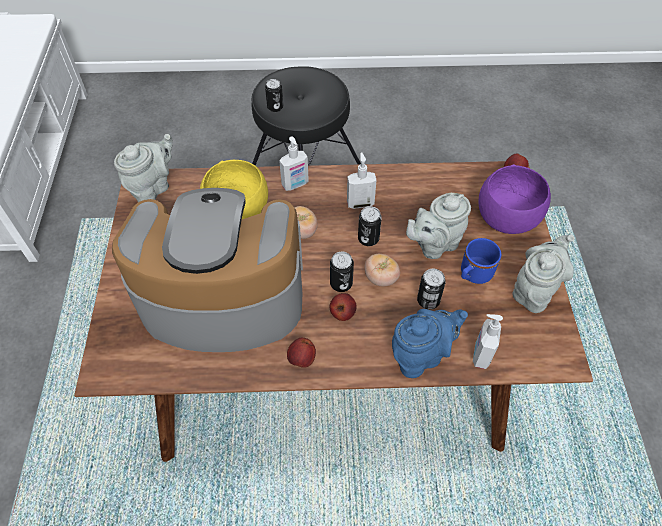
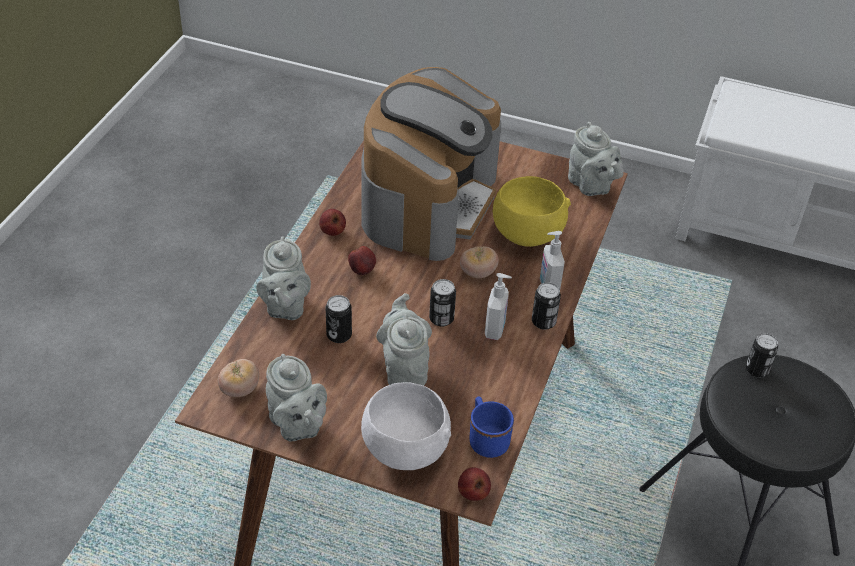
camera: 110 degrees right, 10 degrees down
can [330,252,354,292] -> can moved to [532,282,561,330]
tomato [365,254,400,287] -> tomato moved to [218,359,259,397]
blue teapot [392,309,468,378] -> grey teapot [256,236,311,320]
blue mug [461,238,501,284] -> blue mug moved to [470,396,514,458]
soap dispenser [473,314,503,369] -> none
purple bowl [478,164,551,234] -> white bowl [361,382,451,470]

